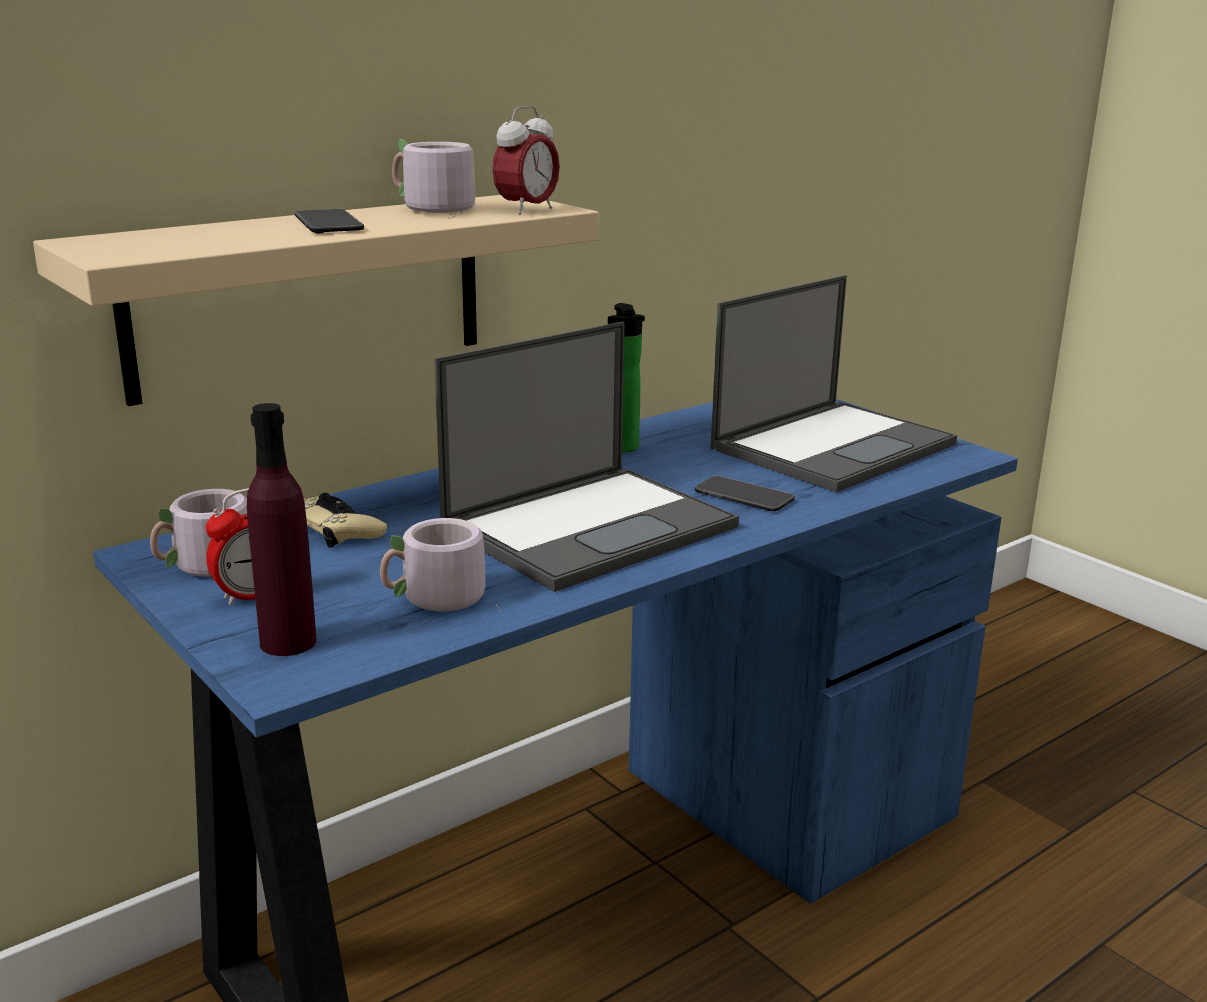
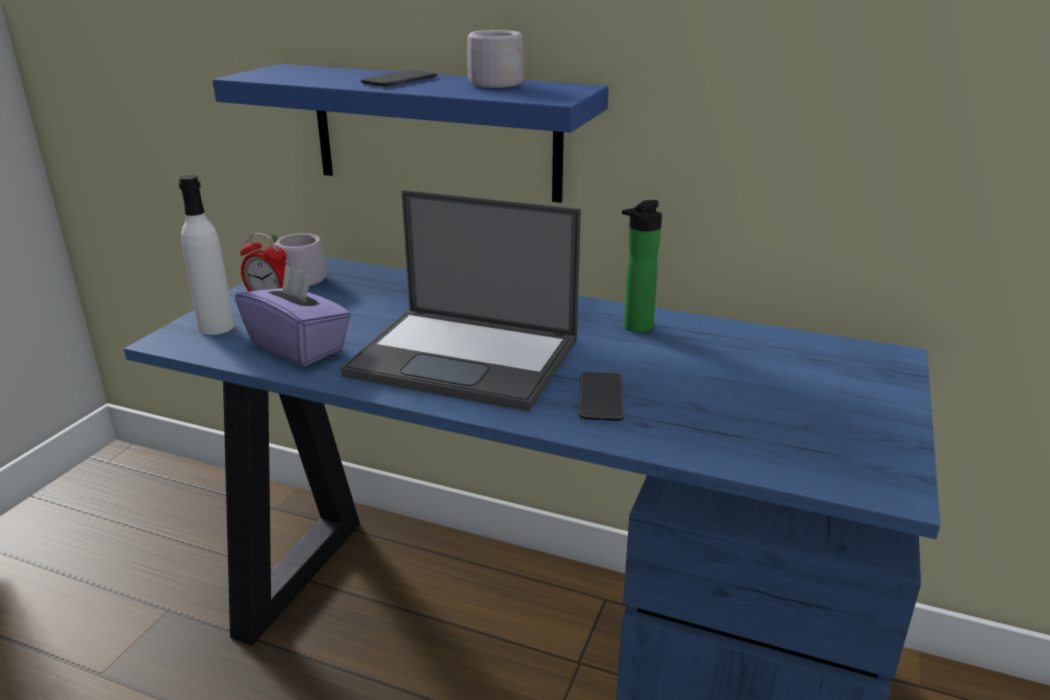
camera: 60 degrees right, 5 degrees up
beige shelf [33,195,599,406] -> blue shelf [212,64,609,203]
purple bottle [247,403,316,656] -> white bottle [179,175,234,335]
beige game controller [304,493,387,548] -> none
grey mug [380,518,501,612] -> purple tissue box [235,265,351,366]
alarm clock [492,106,560,215] -> none
laptop [711,275,957,492] -> none

